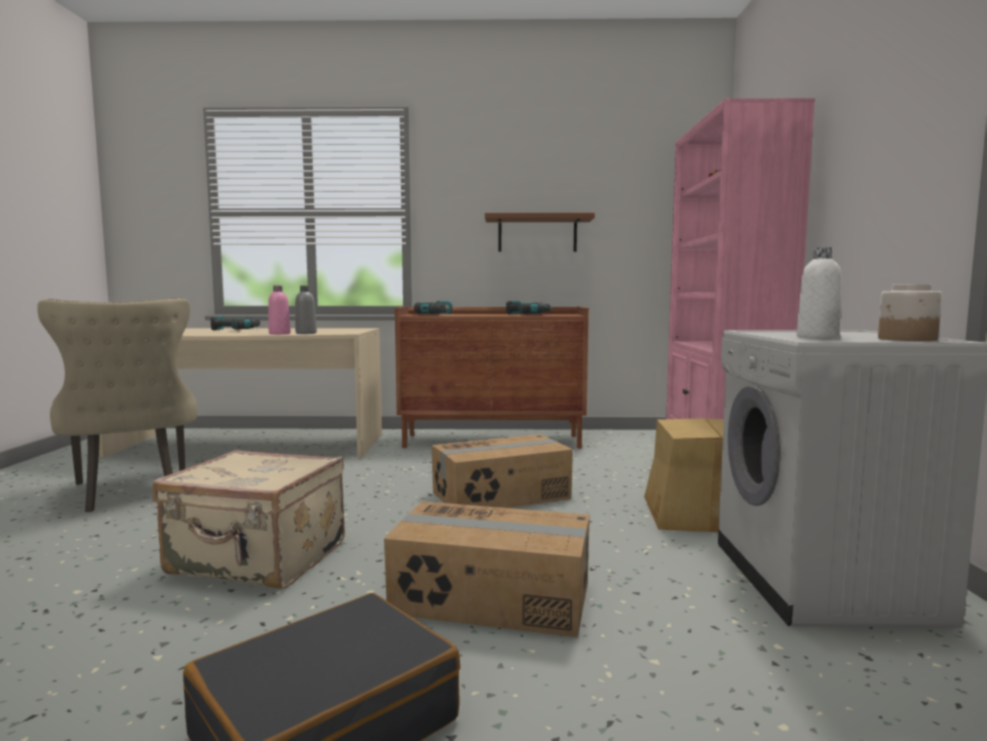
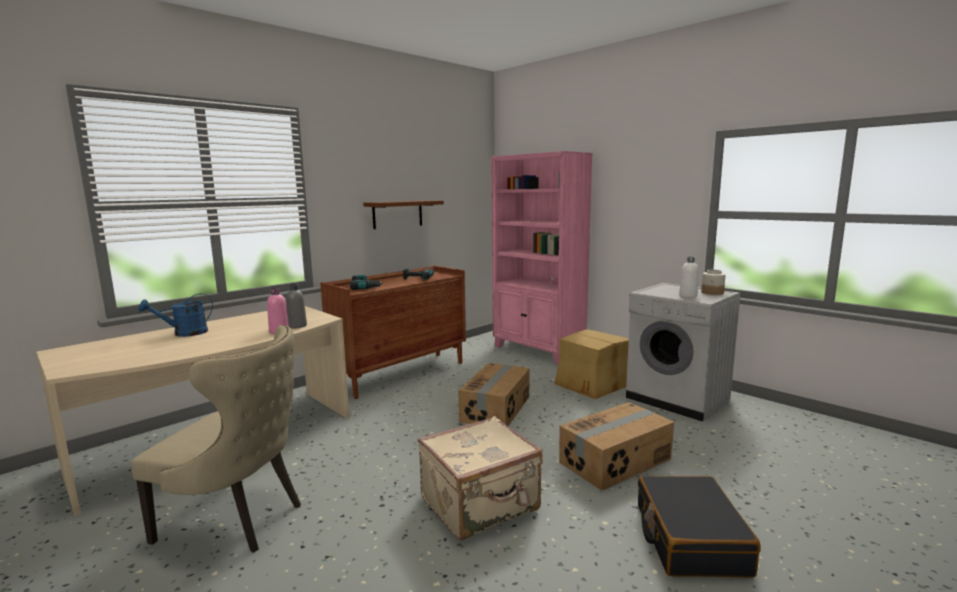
camera: 45 degrees left, 5 degrees up
power drill [211,316,261,330] -> blue watering can [138,293,213,337]

